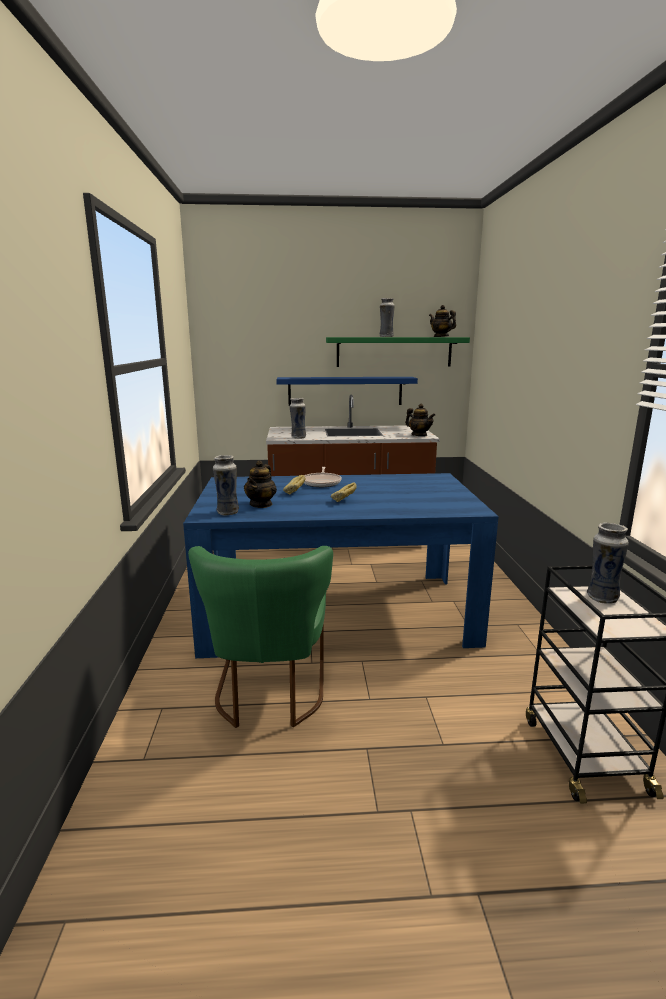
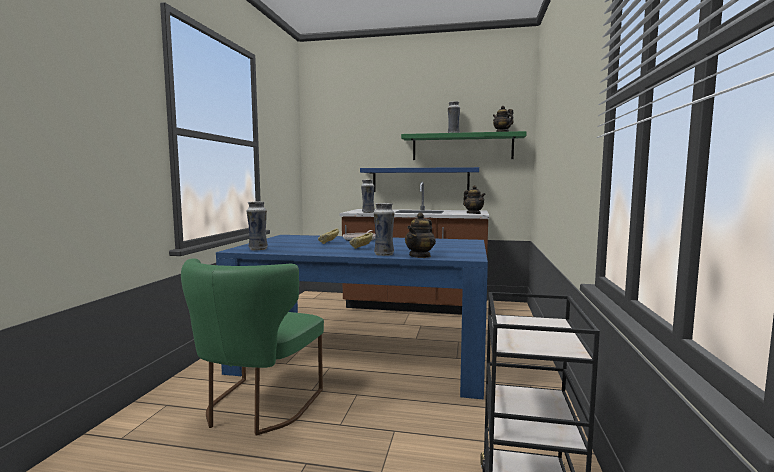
camera: 15 degrees right, 10 degrees down
teapot [244,460,277,508] -> teapot moved to [405,212,436,258]
vase [587,523,629,604] -> vase moved to [374,203,394,256]

